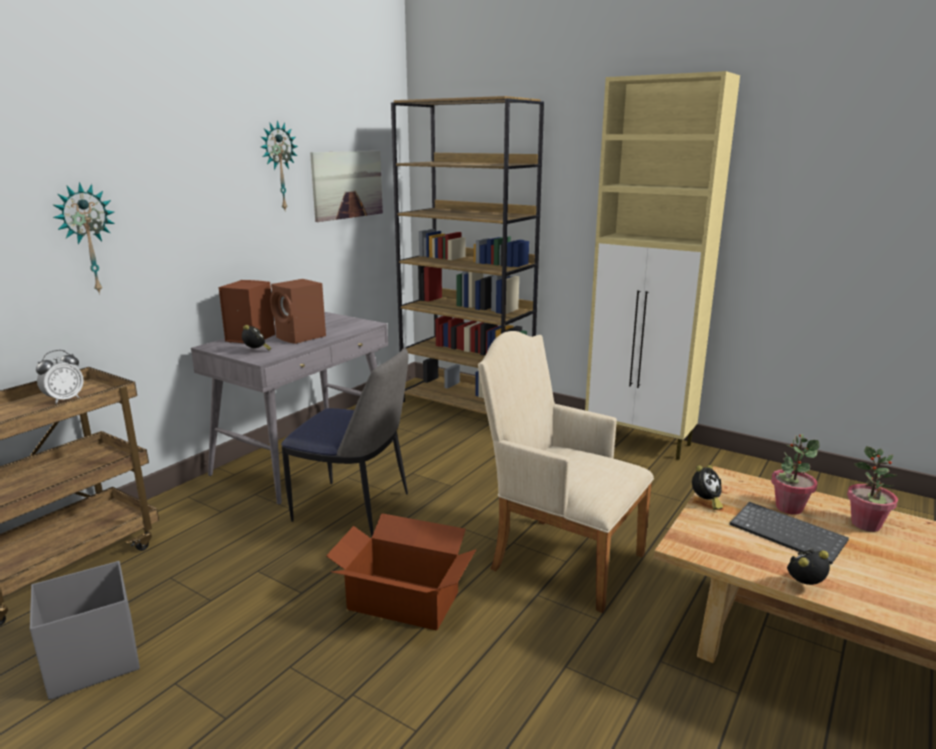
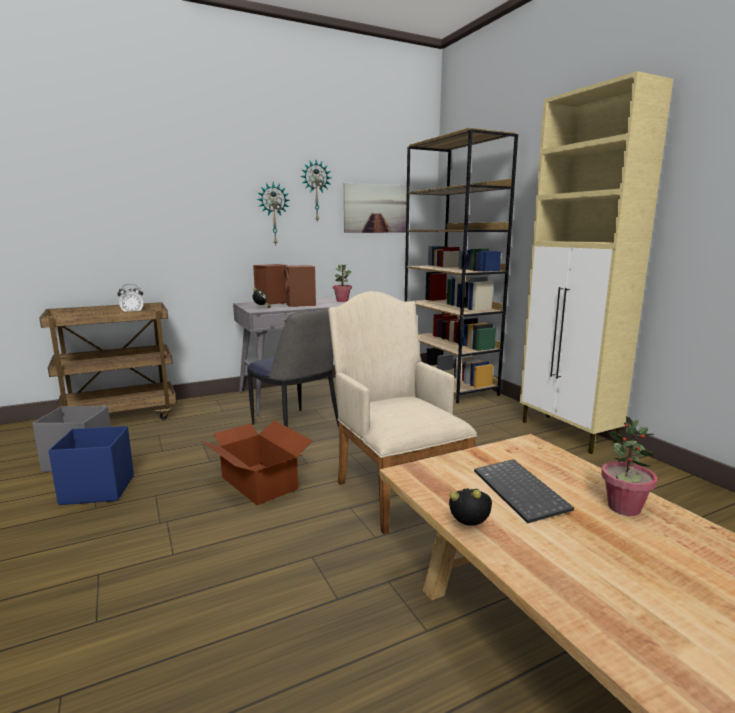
camera: 30 degrees right, 5 degrees down
wall clock [53,182,115,295] -> wall clock moved to [257,182,290,245]
alarm clock [692,465,723,510] -> none
potted plant [771,434,820,515] -> potted plant moved to [333,264,352,302]
none -> blue storage box [48,426,134,505]

